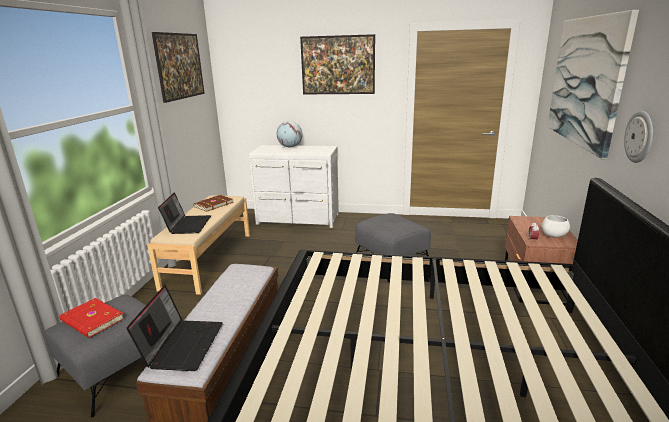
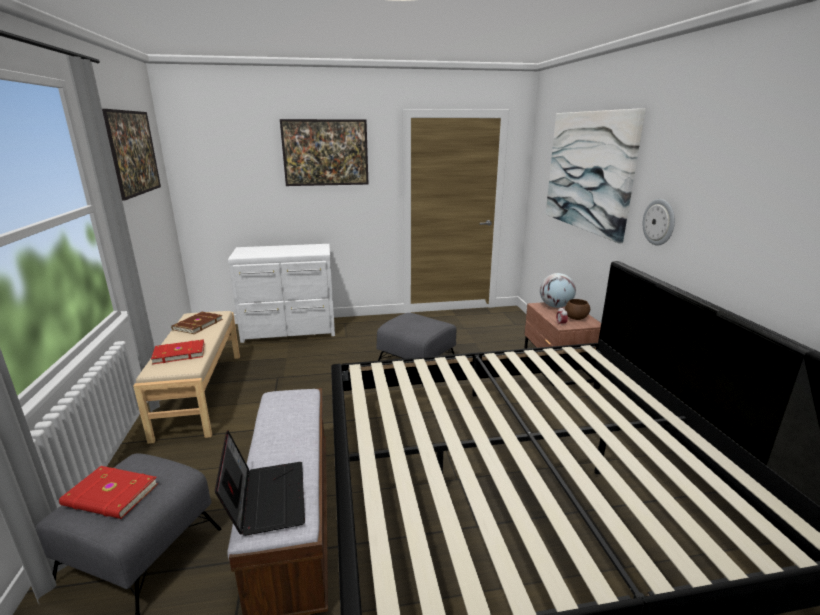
camera: 20 degrees left, 0 degrees up
laptop [158,192,211,234] -> red book [151,339,204,364]
globe [277,121,302,147] -> globe moved to [540,273,576,308]
white bowl [542,215,570,238] -> brown bowl [565,299,590,320]

